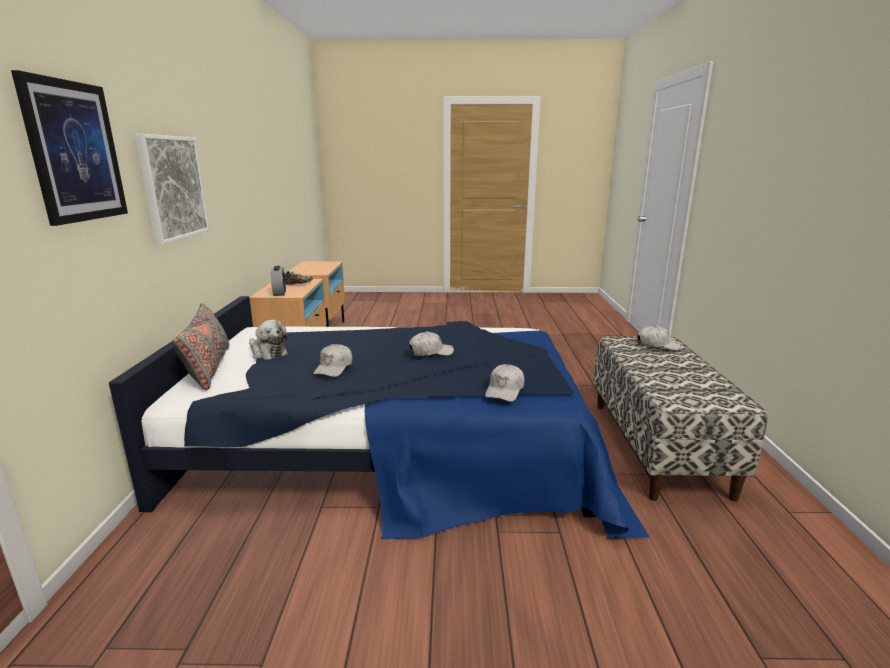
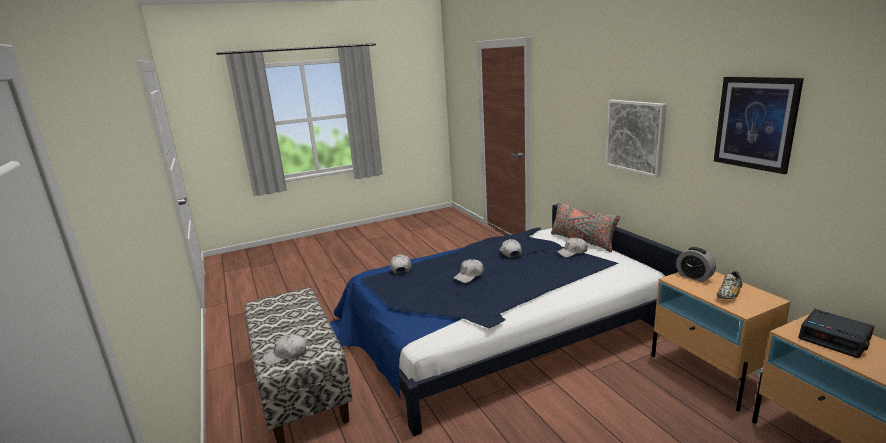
camera: 155 degrees right, 0 degrees up
picture [11,70,128,226] -> picture moved to [714,77,804,174]
plush toy [249,319,288,360] -> white cap [557,238,588,257]
none -> alarm clock [798,309,874,358]

